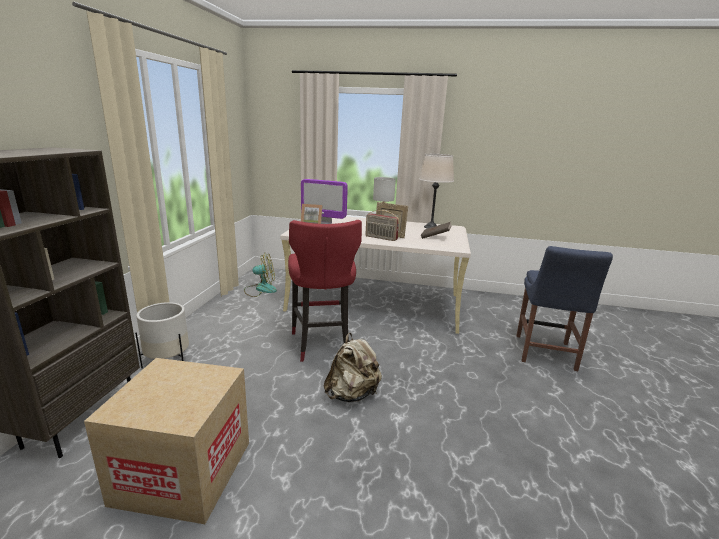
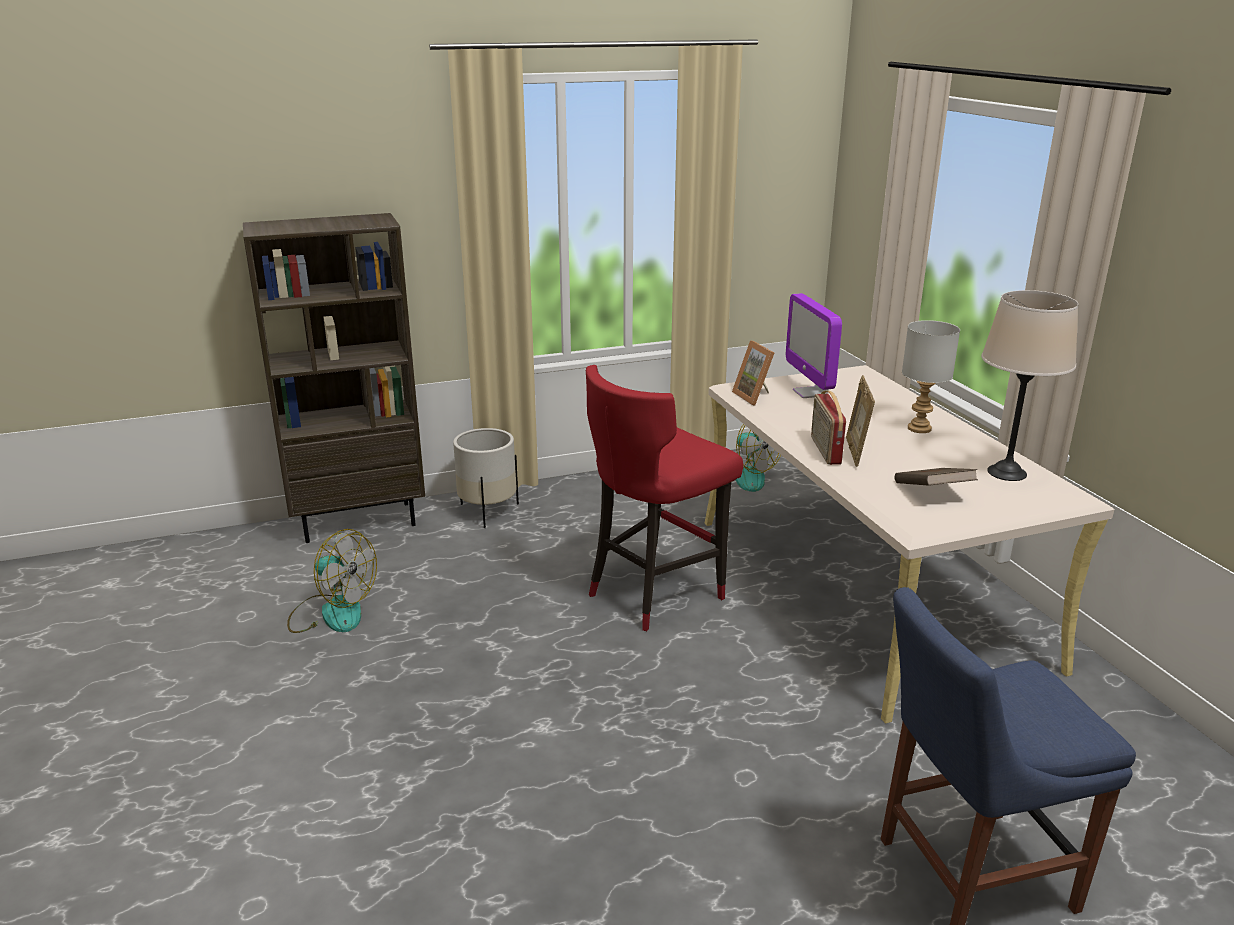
camera: 60 degrees right, 5 degrees up
cardboard box [84,358,249,524] -> fan [287,529,377,633]
beige backpack [324,333,382,402] -> none

